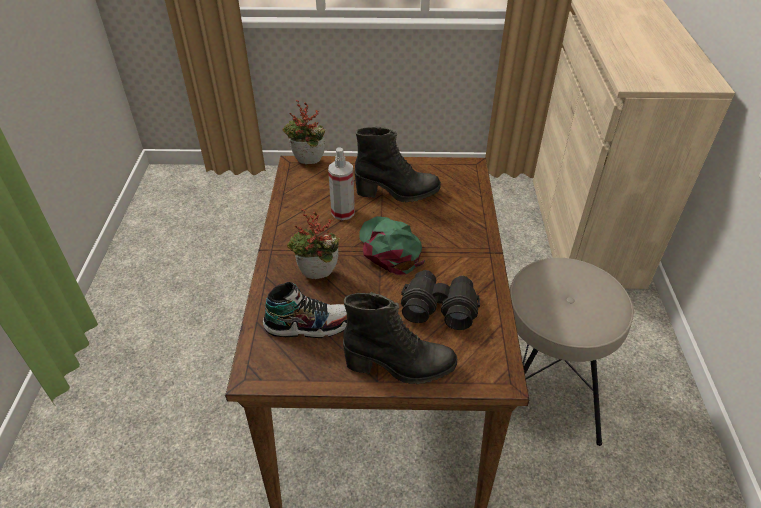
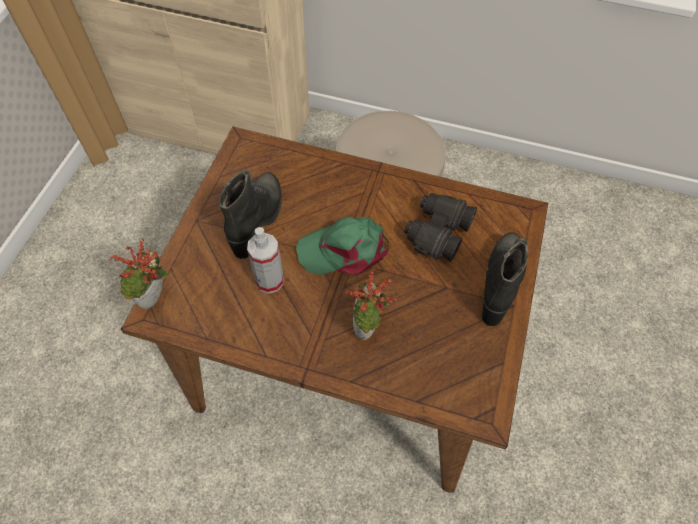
camera: 75 degrees left, 15 degrees up
shoe [263,282,347,338] -> none

